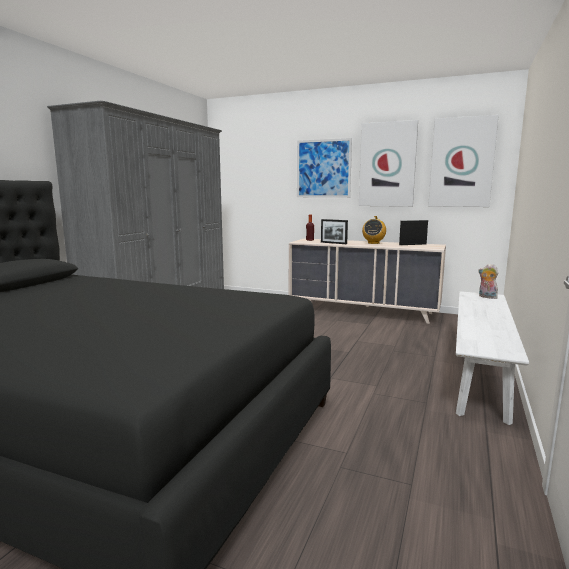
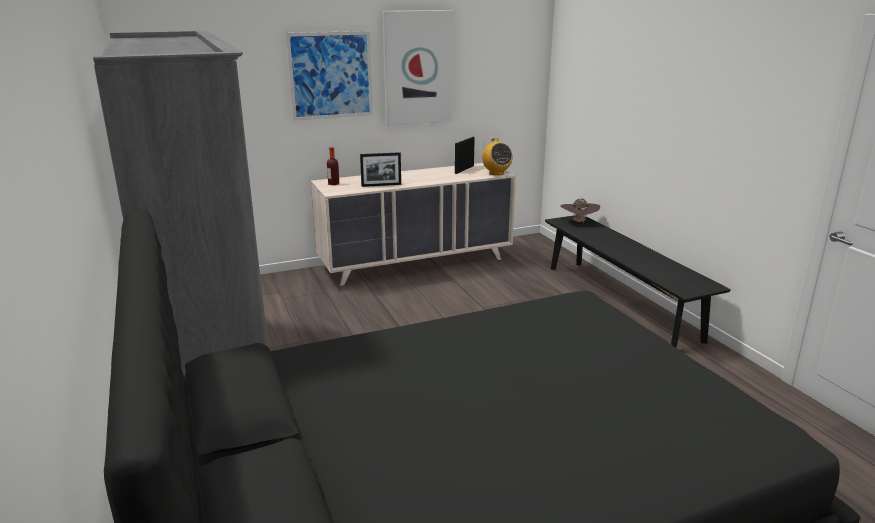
camera: 45 degrees left, 10 degrees up
radio [362,216,386,244] -> radio moved to [482,138,513,175]
picture [428,115,499,207] -> none
white bench [456,291,529,425] -> black bench [545,215,731,348]
plush toy [478,264,498,299] -> brown hat [560,199,600,224]

